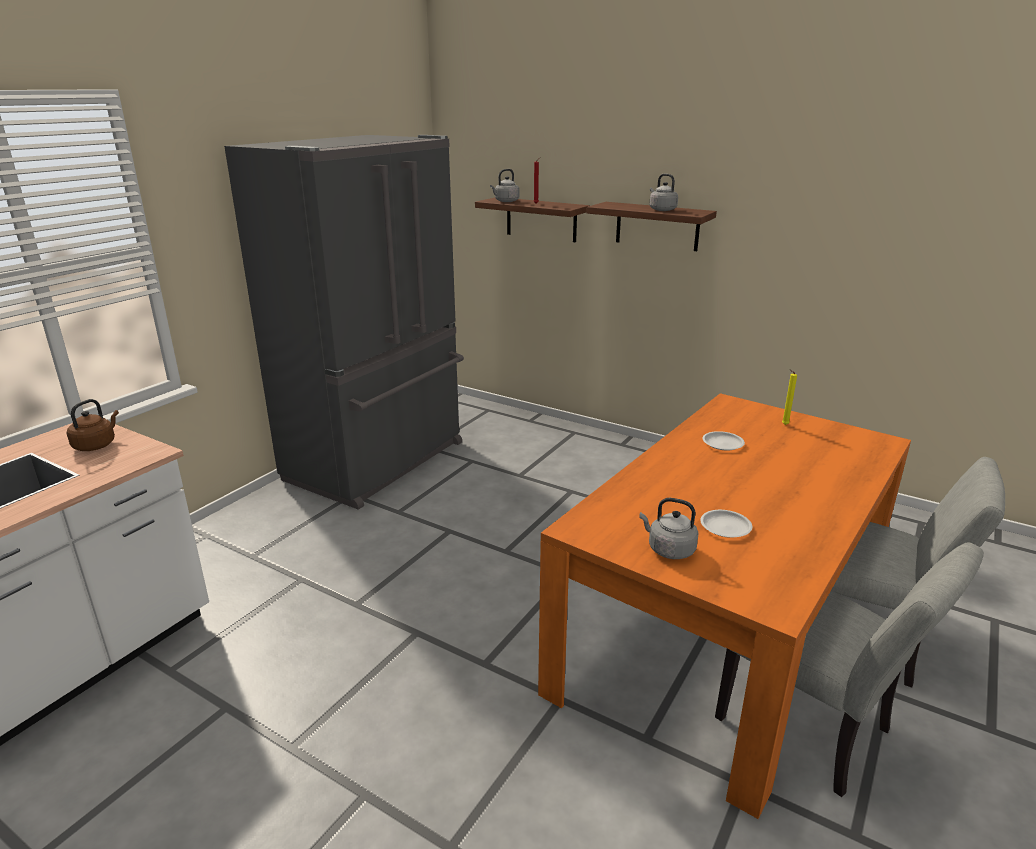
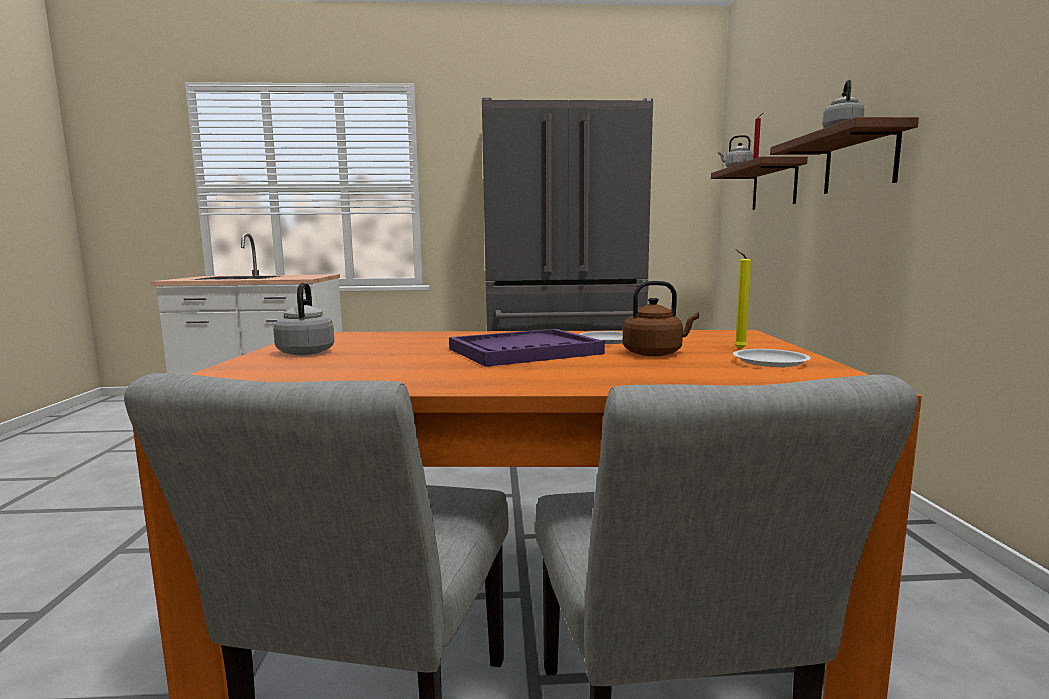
camera: 55 degrees right, 15 degrees down
brown kettle [67,399,119,451] -> brown kettle moved to [623,281,699,356]
white plate [700,510,752,538] -> white plate moved to [733,349,811,367]
none -> purple tray [449,329,605,367]

